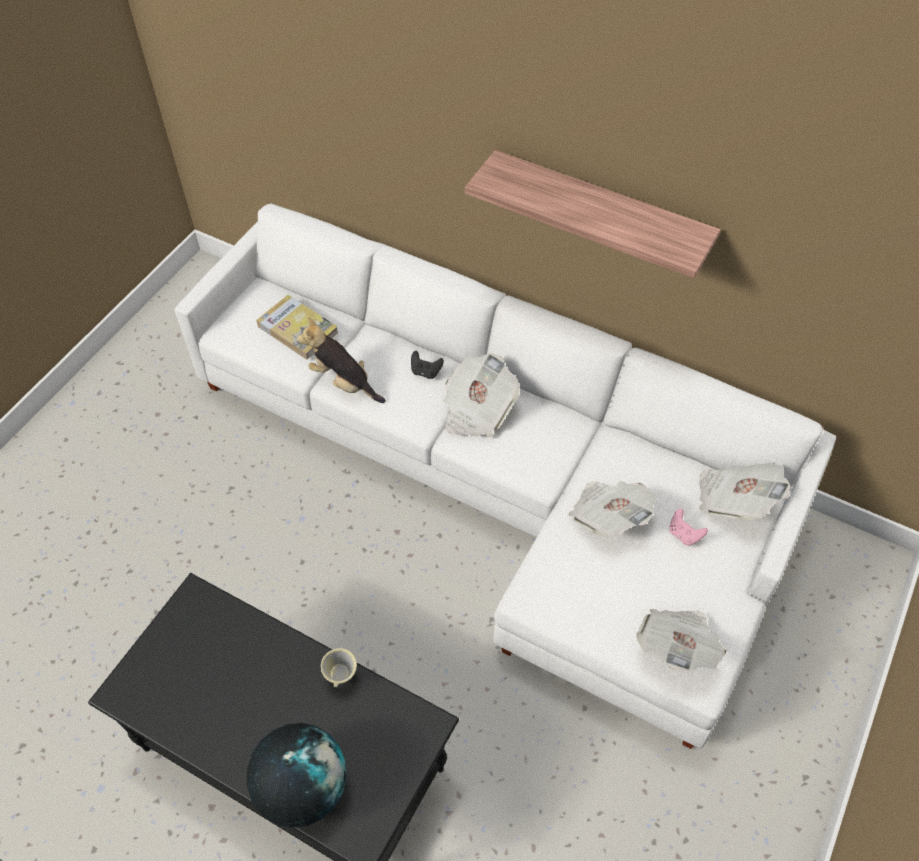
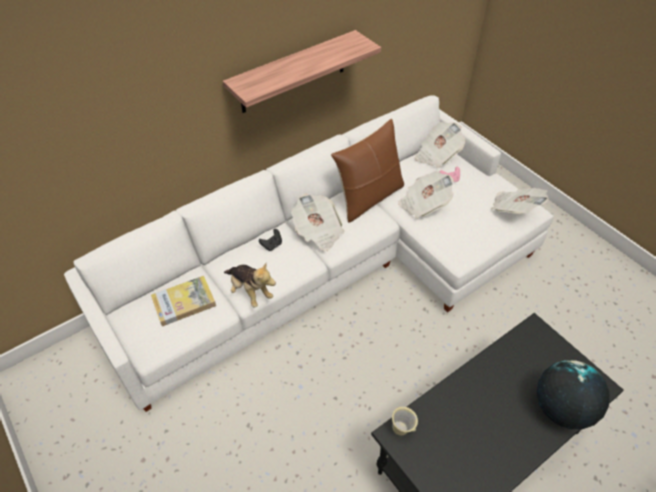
camera: 65 degrees left, 5 degrees down
plush toy [297,318,386,403] -> plush toy turned 105 degrees counterclockwise [224,263,276,307]
beige mug [321,648,357,687] -> beige mug moved to [392,407,418,436]
none -> brown pillow [331,118,404,223]

